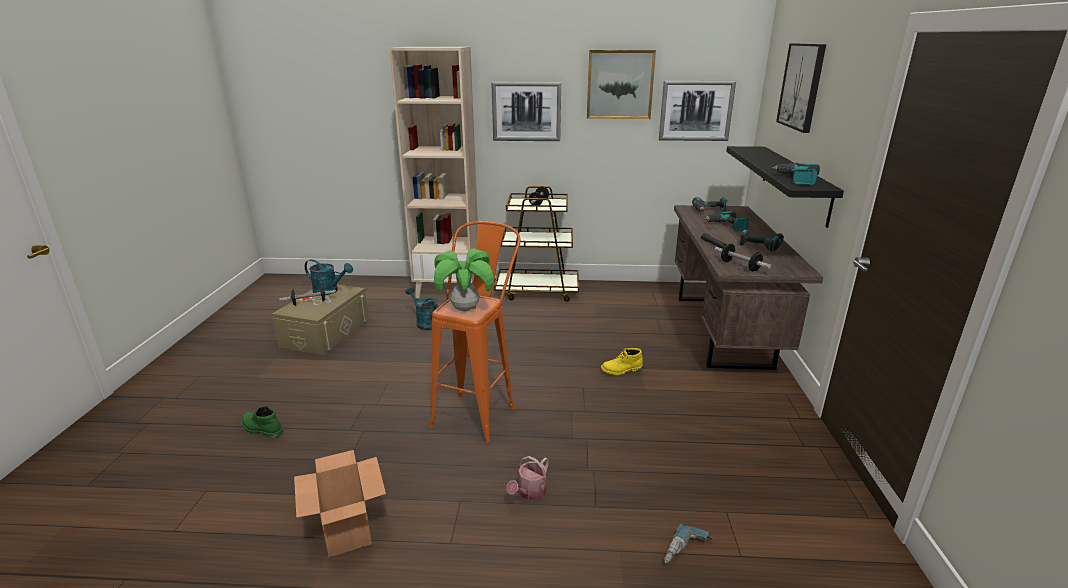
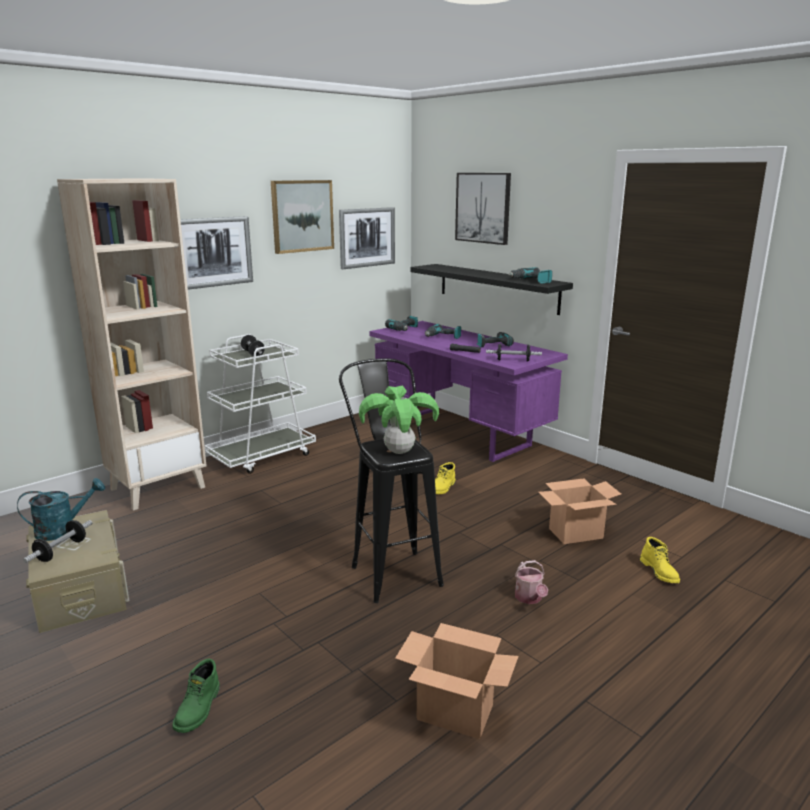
camera: 45 degrees left, 5 degrees down
green boot [241,406,284,438] -> green boot turned 60 degrees counterclockwise [172,659,220,733]
turquoise watering can [405,287,439,330] -> none
orange stool [430,221,521,443] -> black stool [339,358,444,603]
brown cart [494,186,579,302] -> white cart [204,334,316,474]
power drill [664,524,714,563] -> yellow boot [640,537,680,583]
brown desk [674,205,823,370] -> purple desk [369,321,568,462]
none -> cardboard box [538,478,621,544]

